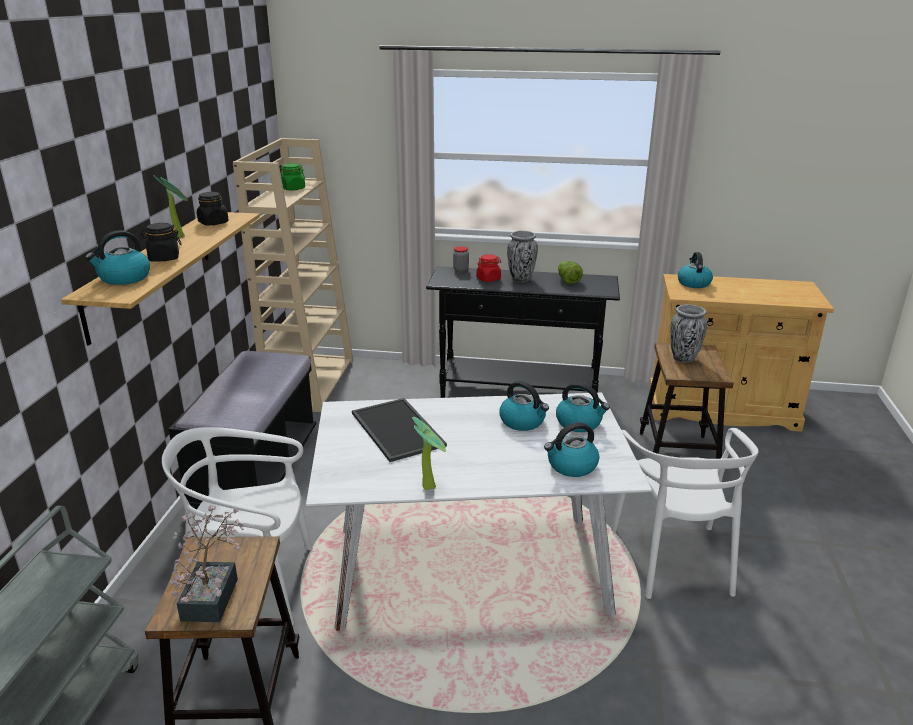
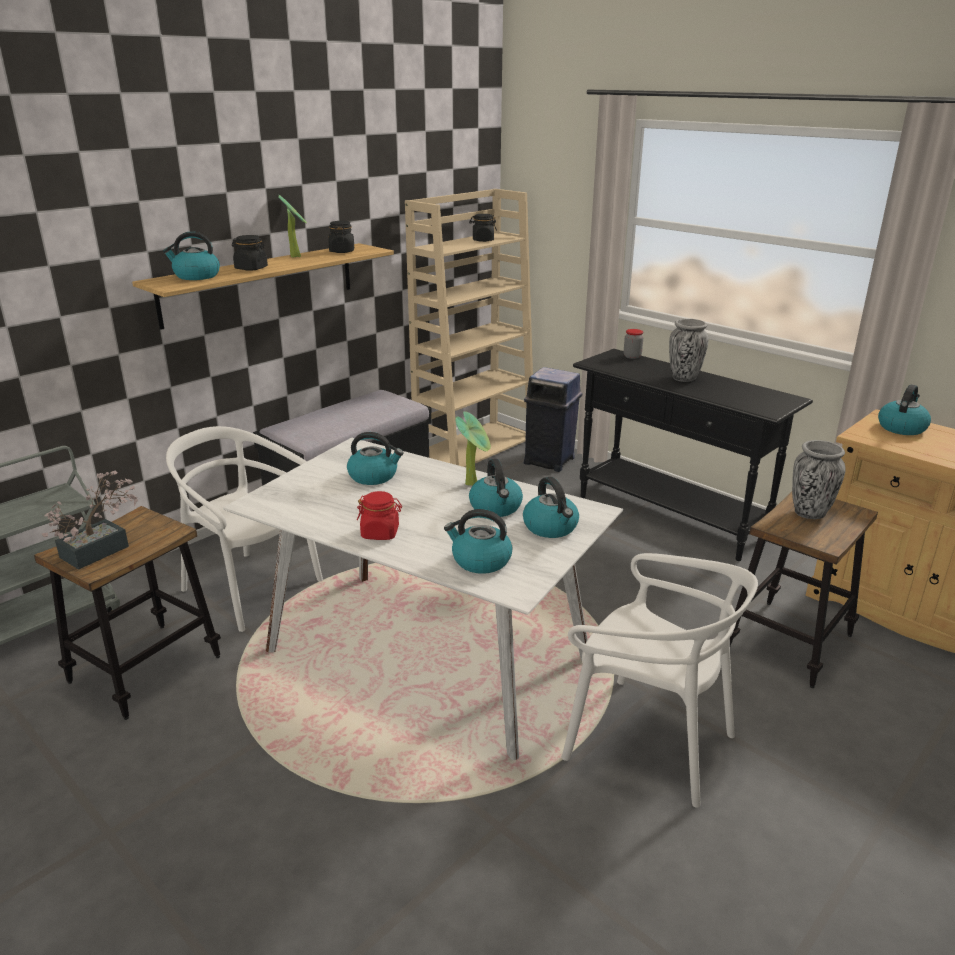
camera: 35 degrees right, 0 degrees up
green jar [280,164,305,191] -> black jar [469,214,497,242]
tray [352,398,447,462] -> kettle [347,432,404,485]
potted plant [412,417,446,490] -> potted plant moved to [455,411,491,486]
red jar [477,254,501,282] -> red jar moved to [357,491,402,540]
lettuce [558,261,583,284] -> none
white chair [611,428,758,599] -> white chair turned 90 degrees counterclockwise [562,553,758,808]
none -> blue trash can [524,367,582,472]

